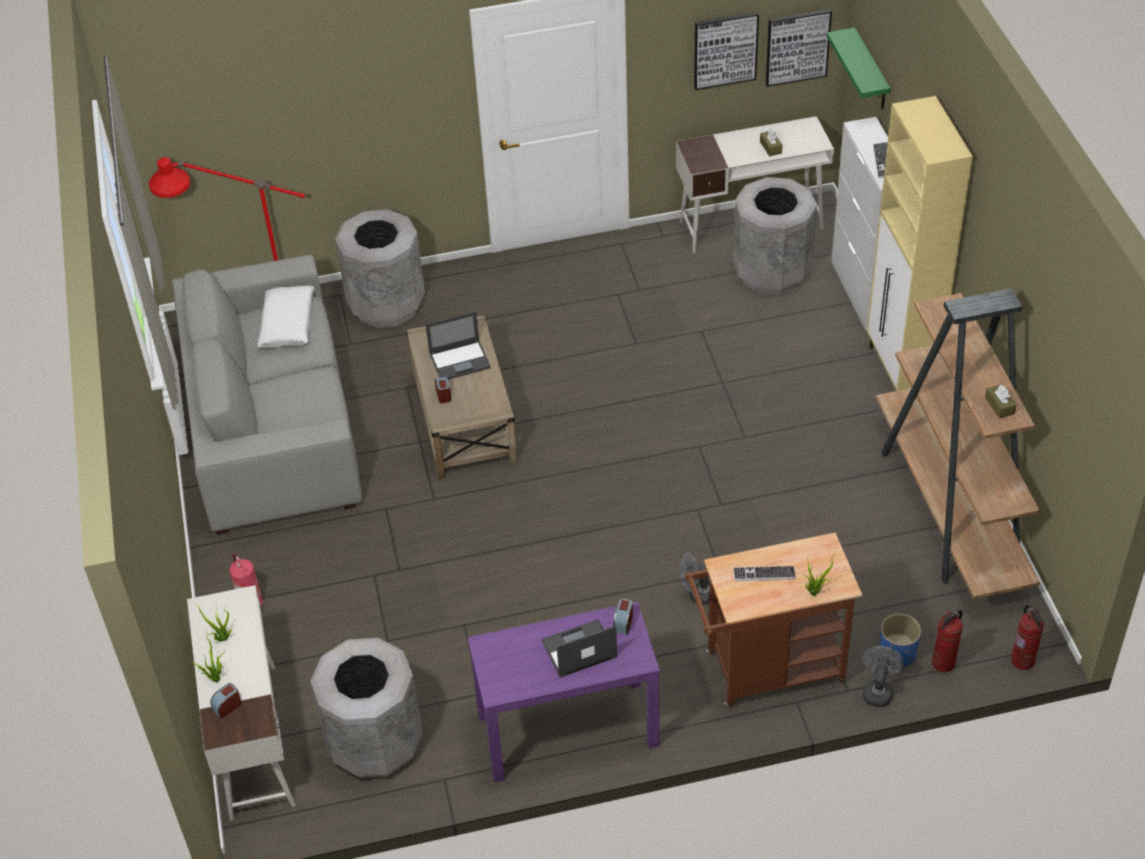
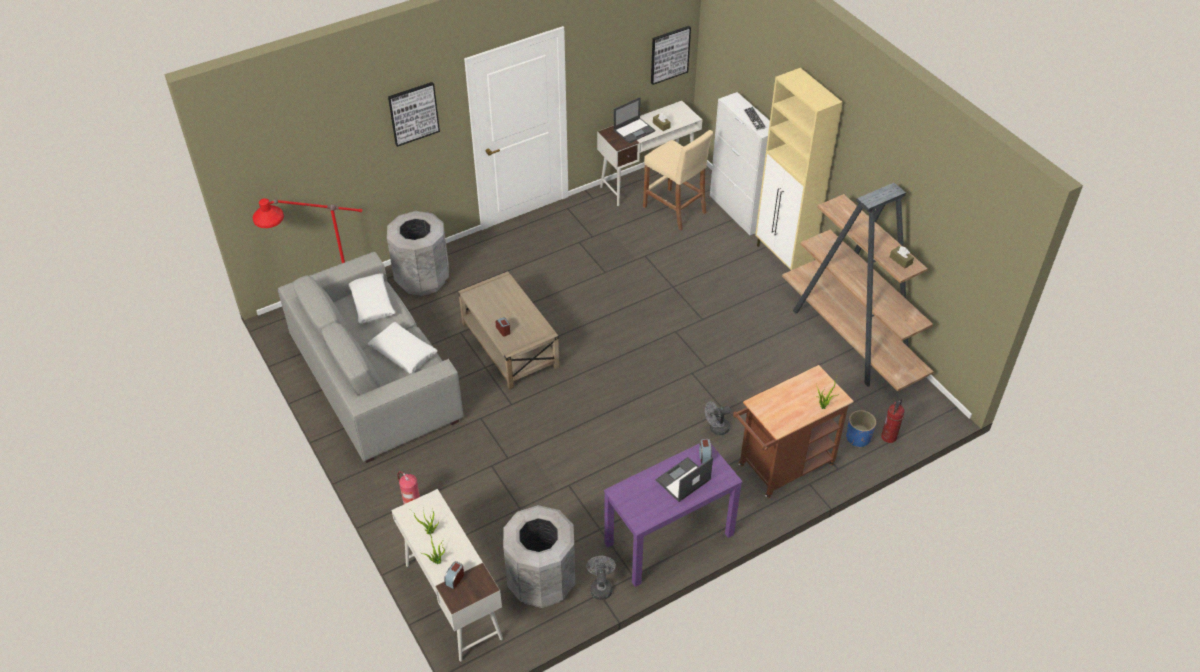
camera: 20 degrees left, 0 degrees up
laptop [426,312,491,380] -> laptop moved to [613,97,655,144]
picture [694,12,759,90] -> picture moved to [388,82,440,147]
grey trash can [733,177,817,295] -> beige stool [643,130,713,230]
keyboard [733,566,796,581] -> none
green shelf [827,28,891,109] -> none
grey fan [863,646,904,707] -> grey fan moved to [586,556,616,600]
fire extinguisher [1011,605,1044,670] -> none
none -> white pillow [368,322,437,374]

